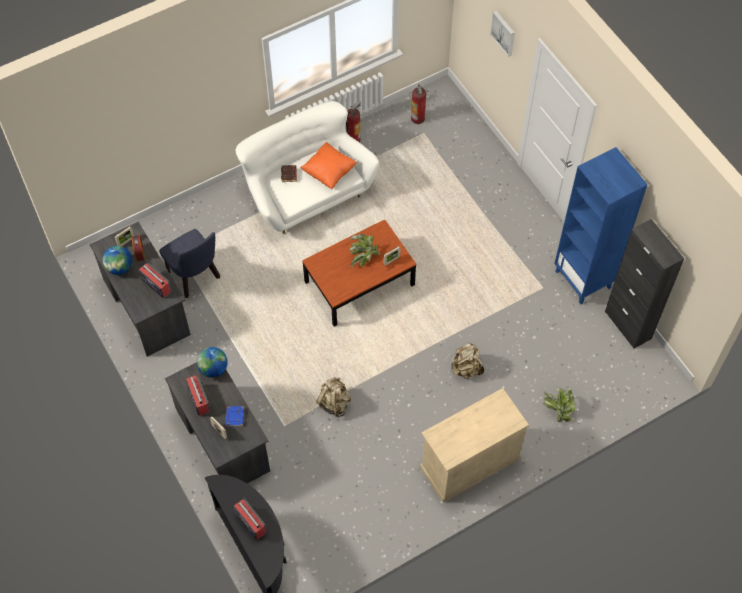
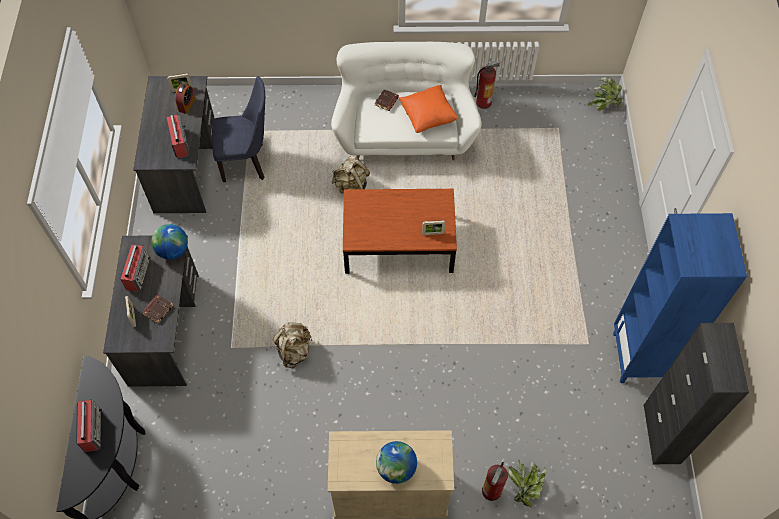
camera: 30 degrees right, 0 degrees up
globe [103,245,132,275] -> globe moved to [376,441,417,484]
blue chair [159,229,220,298] -> blue chair turned 90 degrees counterclockwise [212,76,265,182]
blue book [225,406,244,427] -> brown book [142,295,173,324]
potted plant [349,234,380,267] -> potted plant moved to [587,77,623,111]
fire extinguisher [411,84,426,124] -> fire extinguisher moved to [482,462,508,501]
beige backpack [451,342,484,379] -> beige backpack moved to [332,156,370,194]
picture [490,11,515,57] -> none

